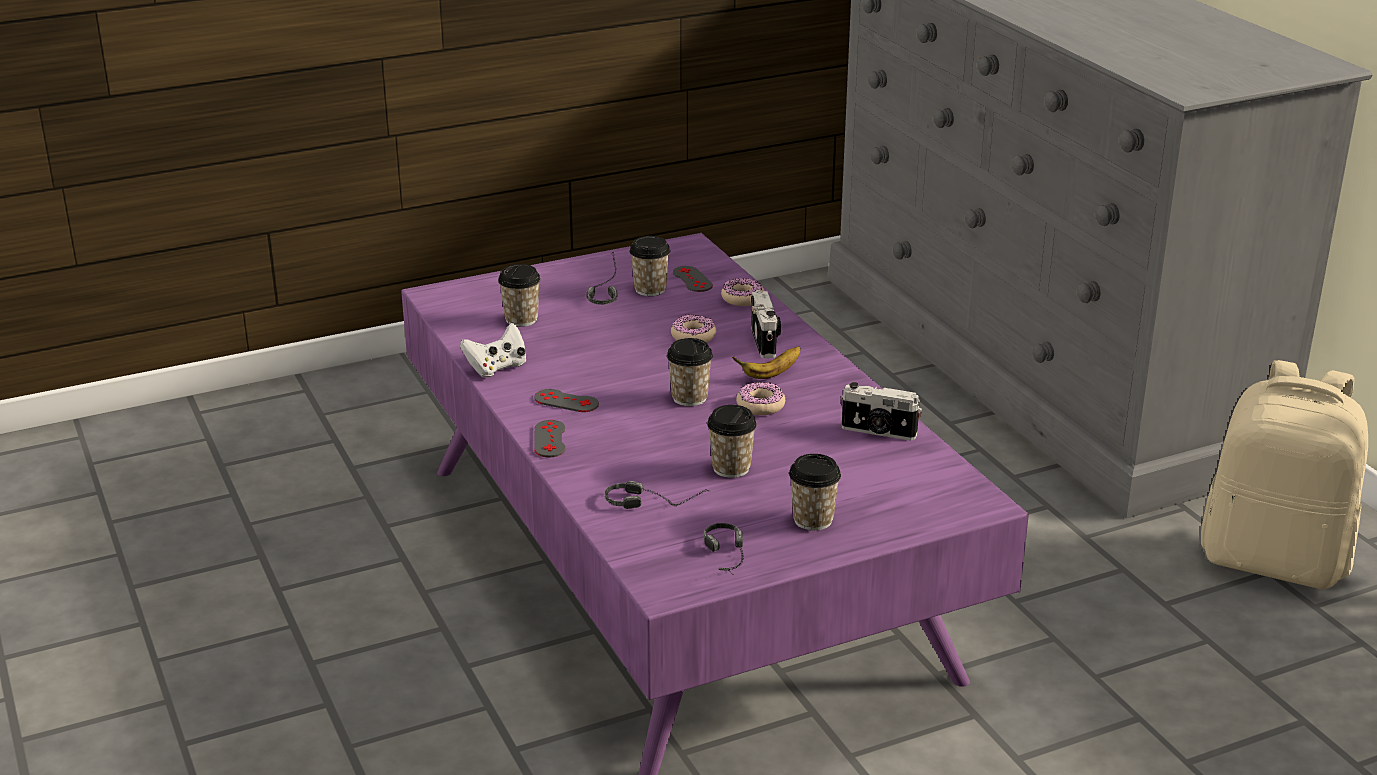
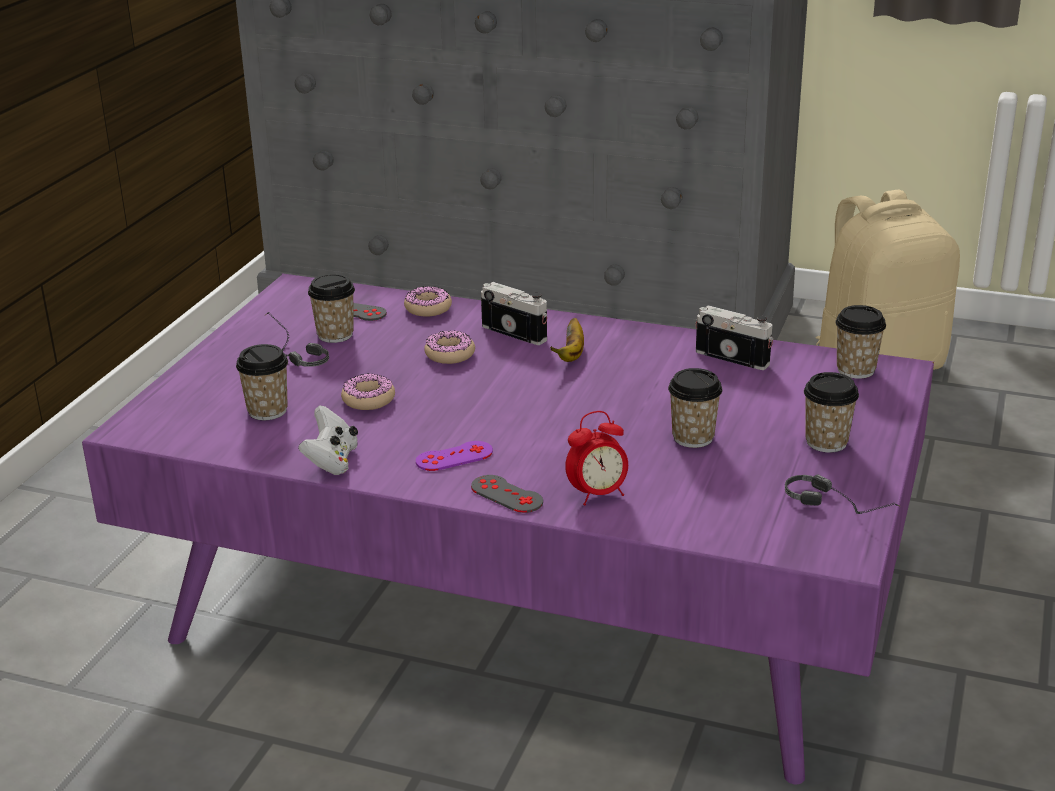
camera: 45 degrees left, 0 degrees up
grey game controller [534,389,599,412] -> purple game controller [416,441,493,471]
headphones [604,481,709,509] -> none
cup [667,338,713,406] -> cup moved to [835,305,886,379]
donut [736,382,785,415] -> donut moved to [341,373,395,410]
camera [840,382,922,441] -> camera turned 120 degrees counterclockwise [695,305,773,370]
none -> alarm clock [565,411,628,506]

